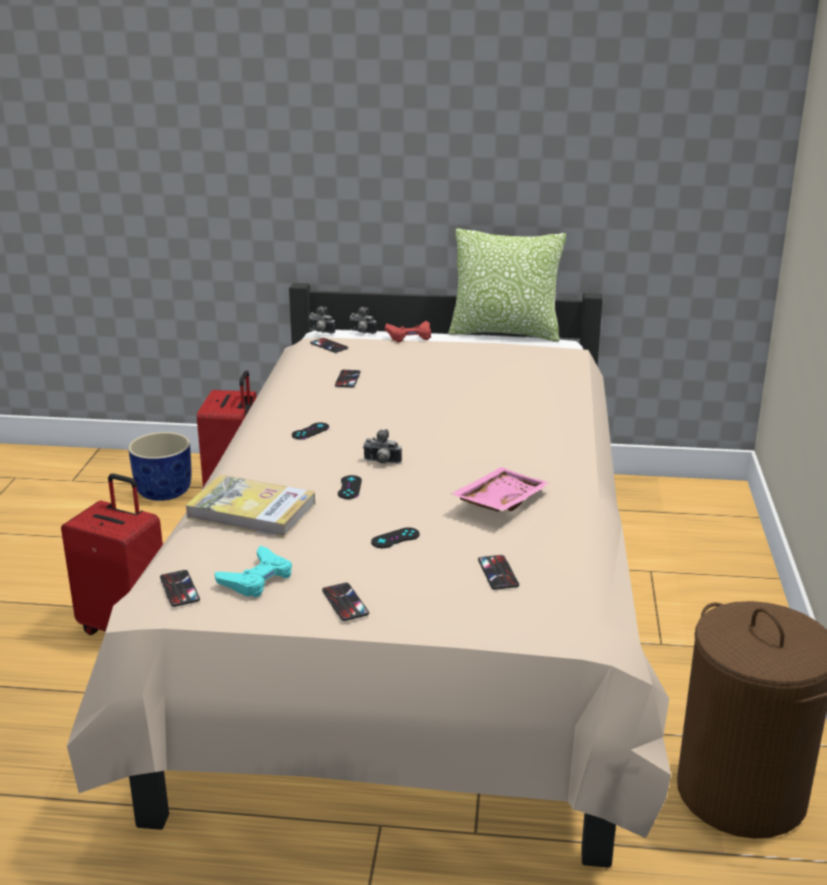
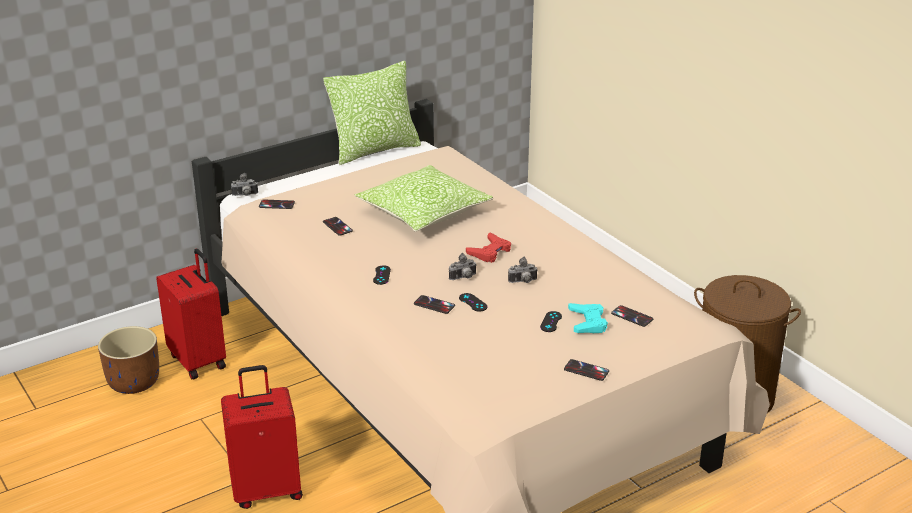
camera: 40 degrees left, 5 degrees up
blue planter [128,432,191,501] -> brown planter [98,326,159,394]
phone [160,570,200,607] -> phone moved to [414,295,455,314]
book [185,475,315,538] -> none
turquoise game controller [215,546,292,598] -> turquoise game controller moved to [568,303,608,333]
camera [350,307,377,334] -> camera moved to [508,257,538,283]
red game controller [385,321,431,342] -> red game controller moved to [466,232,511,263]
pink tray [451,467,551,512] -> none
none -> pillow [355,165,493,232]

